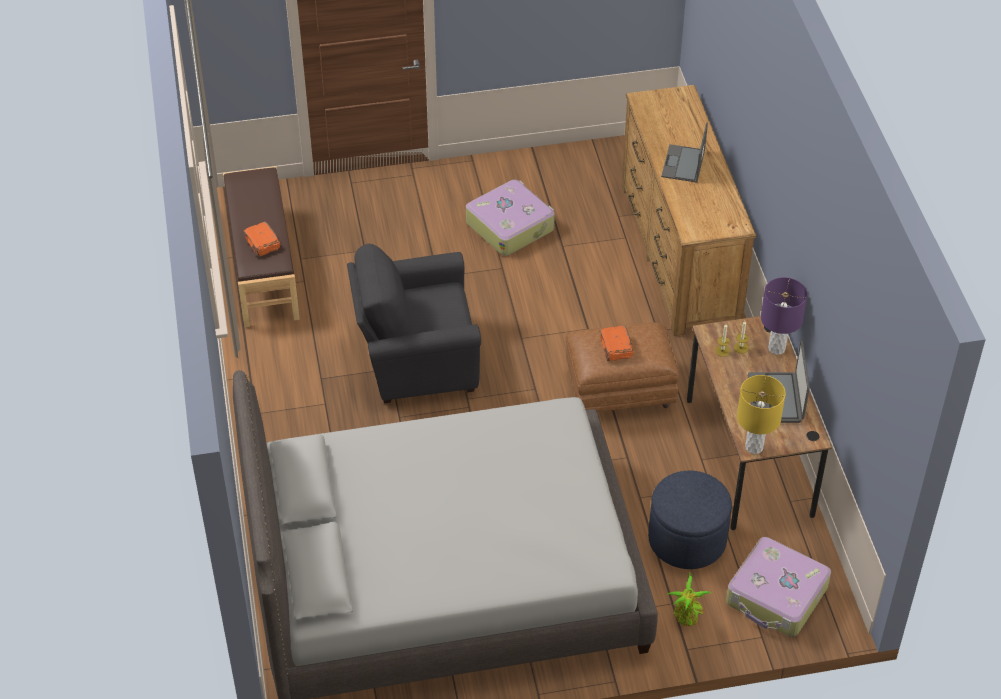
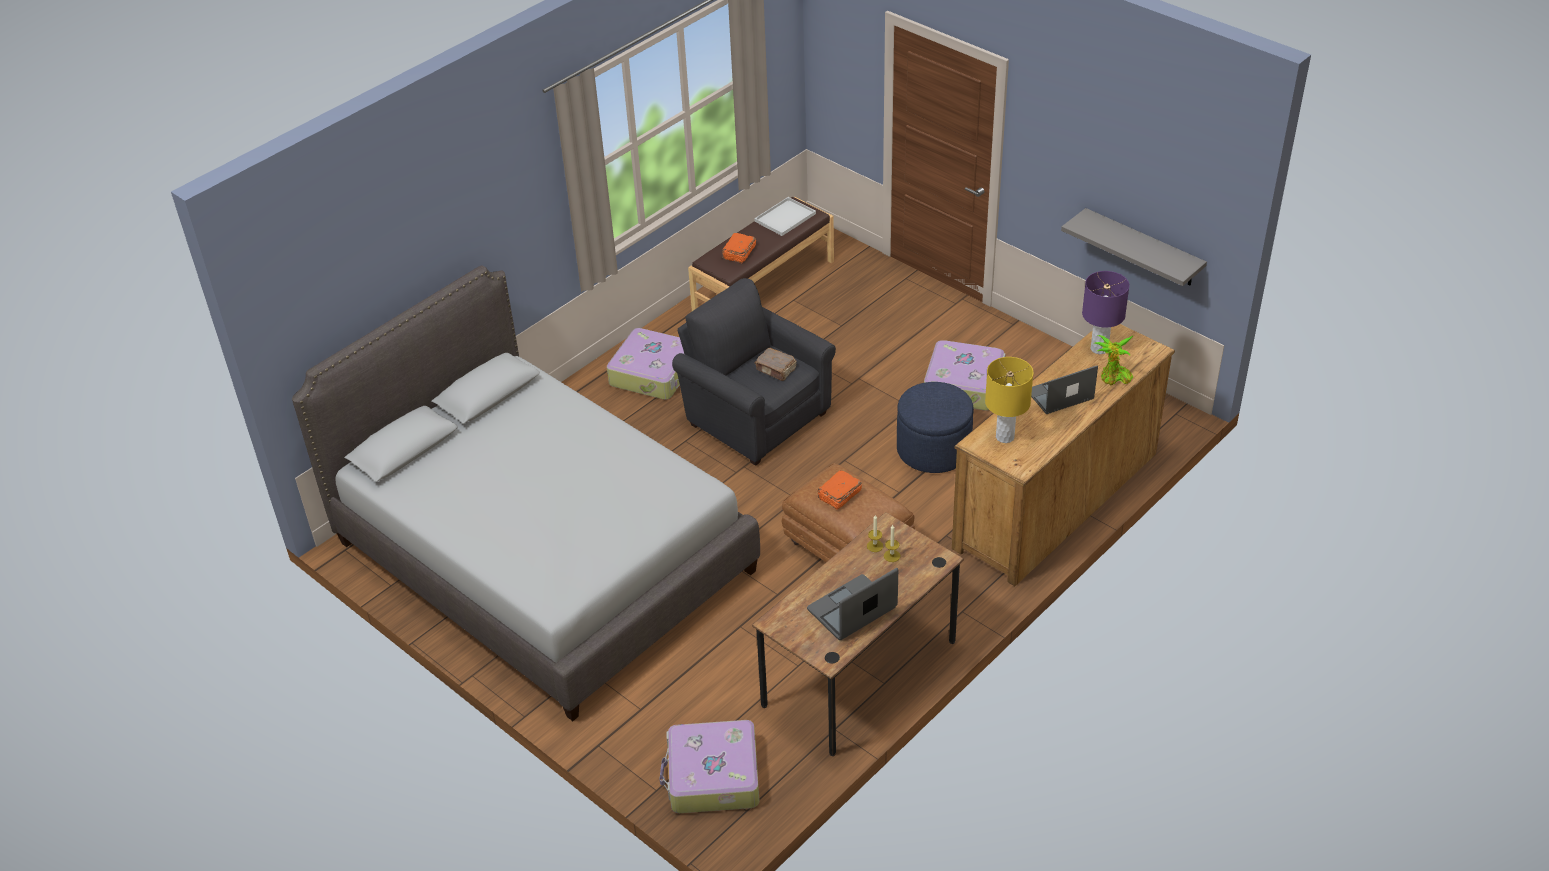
camera: 55 degrees right, 5 degrees down
blue ottoman [648,471,732,569] -> blue ottoman moved to [897,382,974,473]
potted plant [666,573,712,626] -> potted plant moved to [1093,335,1134,385]
yellow table lamp [737,375,786,454] -> yellow table lamp moved to [985,357,1034,443]
purple table lamp [761,277,807,355] -> purple table lamp moved to [1082,271,1130,354]
none -> suitcase [607,328,684,400]
none -> white tray [754,197,816,236]
none -> brown book [755,348,797,381]
none -> grey shelf [1061,208,1207,286]

